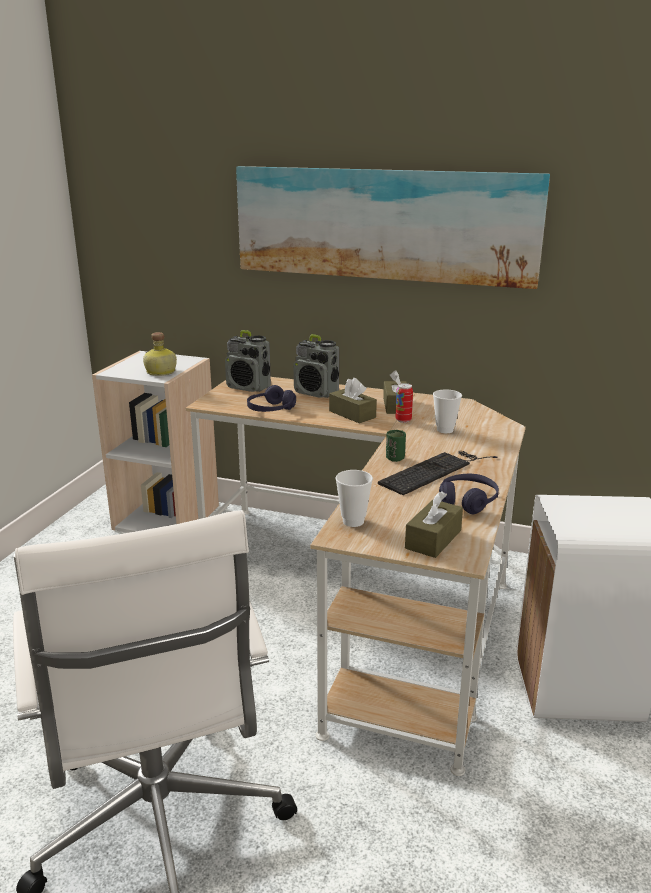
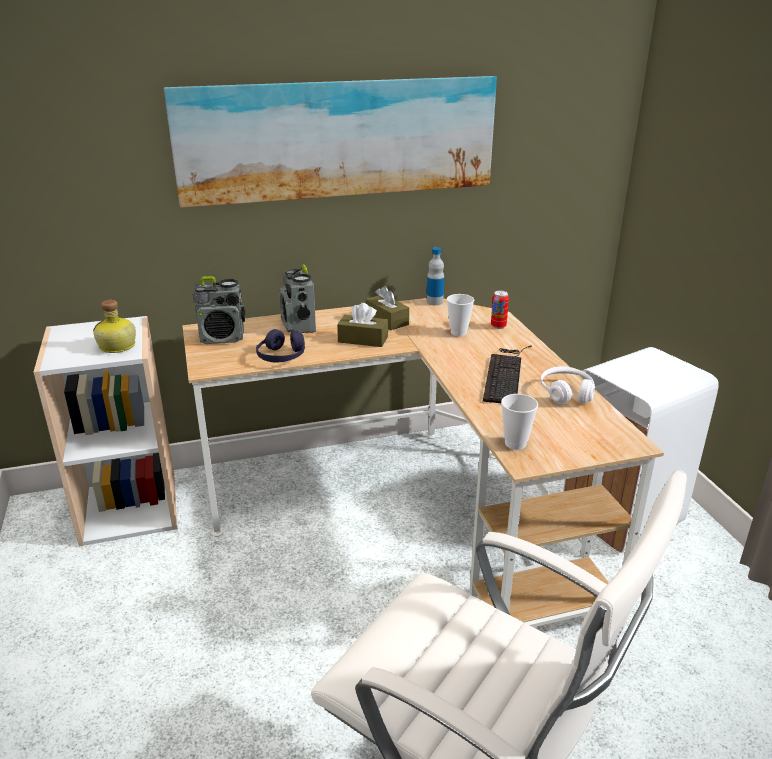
camera: 35 degrees left, 5 degrees up
radio [293,334,339,398] -> radio turned 75 degrees clockwise [279,264,316,333]
green cup [386,430,406,462] -> none
can [396,383,413,423] -> can moved to [491,291,509,329]
brown tissue box [405,491,463,558] -> none
purple headphones [439,474,499,514] -> white headphones [541,366,595,404]
none -> bottle [427,247,444,306]

